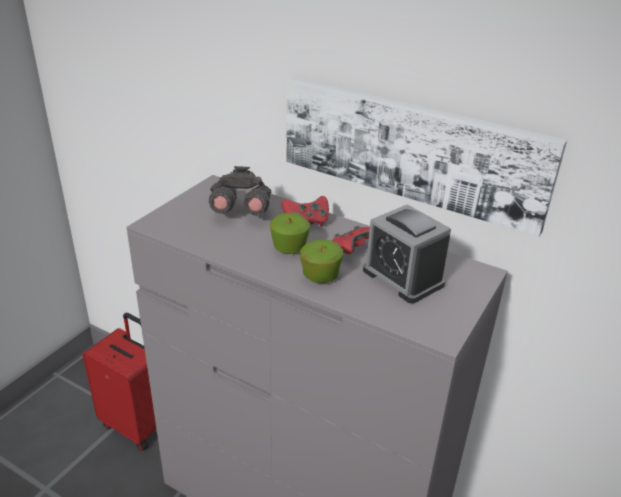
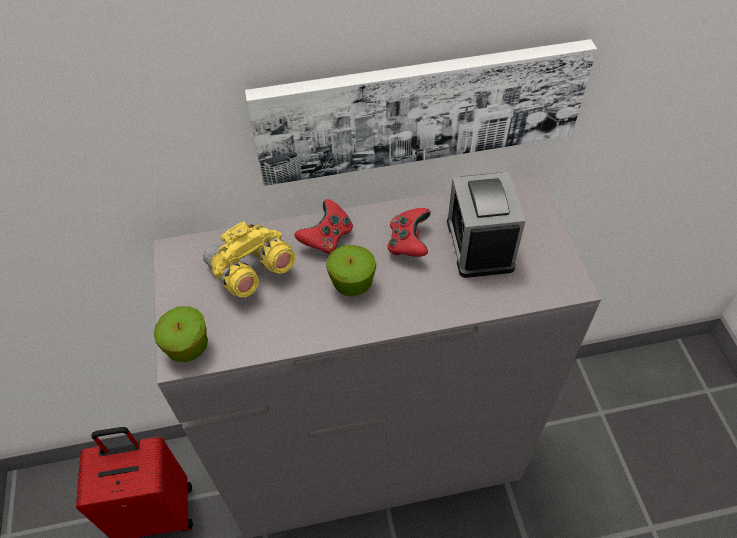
camera: 40 degrees left, 20 degrees up
grey binoculars [209,166,271,216] -> yellow binoculars [203,221,295,297]
apple [300,239,343,283] -> apple moved to [154,306,208,362]
alarm clock [363,204,451,303] -> alarm clock turned 75 degrees clockwise [447,172,525,278]

